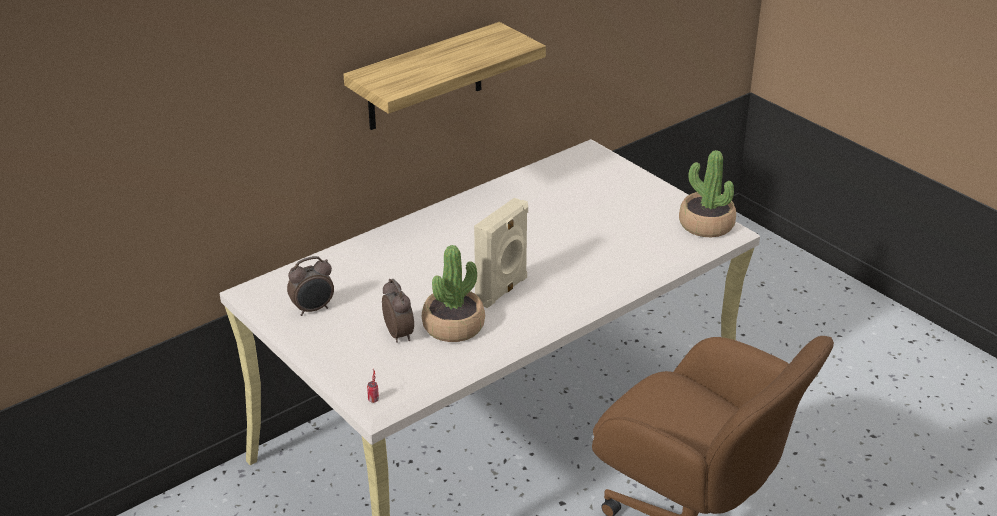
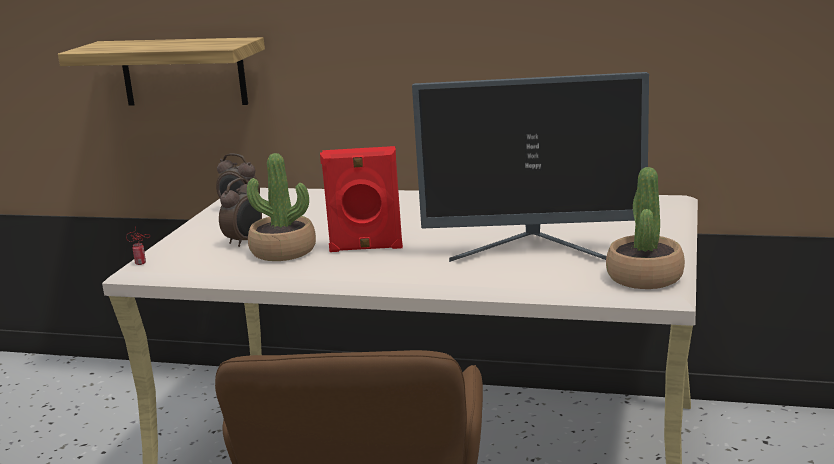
camera: 55 degrees right, 15 degrees down
shelf [343,22,546,130] -> shelf moved to [58,37,265,106]
beige speaker [474,197,528,308] -> red speaker [320,146,403,252]
none -> monitor [412,72,649,262]

